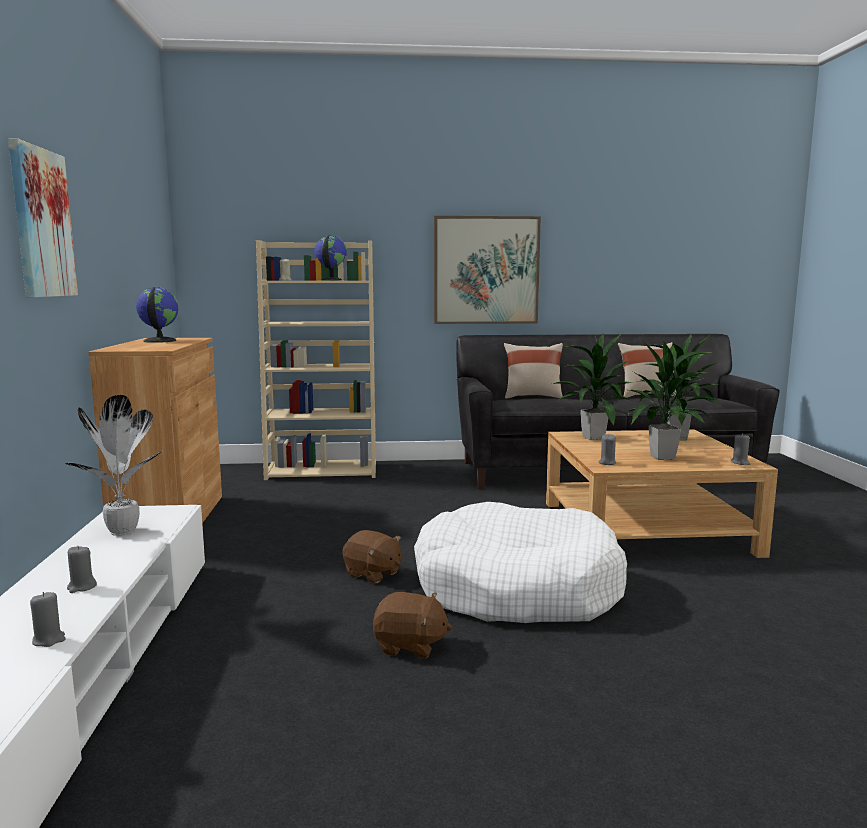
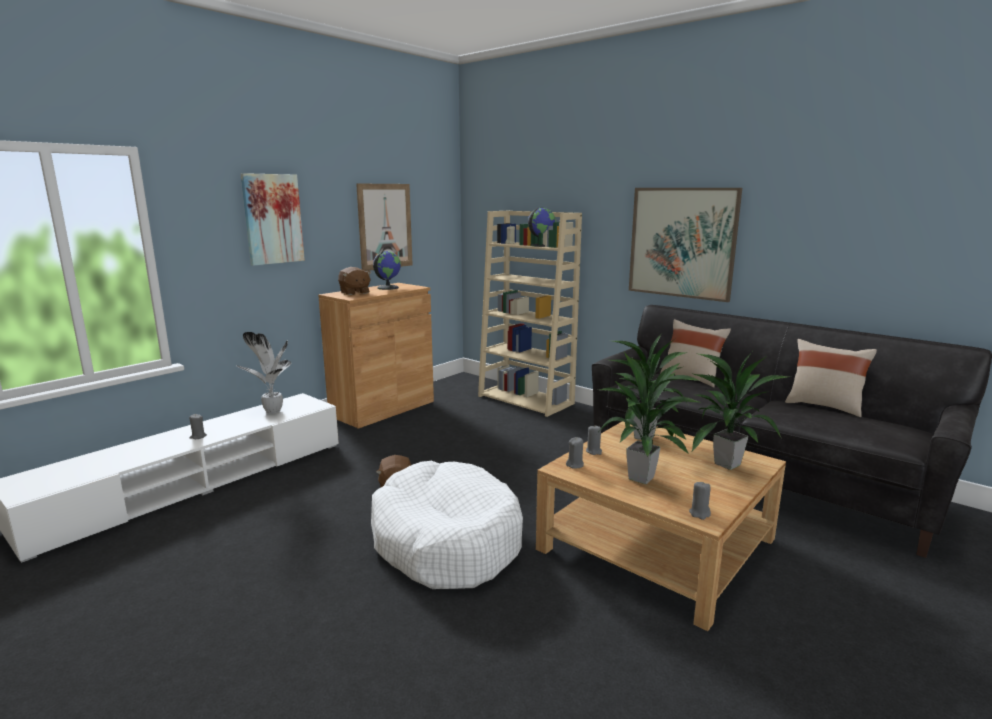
camera: 45 degrees right, 5 degrees up
grey candle [30,592,66,647] -> grey candle moved to [586,426,602,455]
brown plush toy [373,592,452,659] -> brown plush toy moved to [338,267,371,295]
none -> picture [356,184,413,271]

